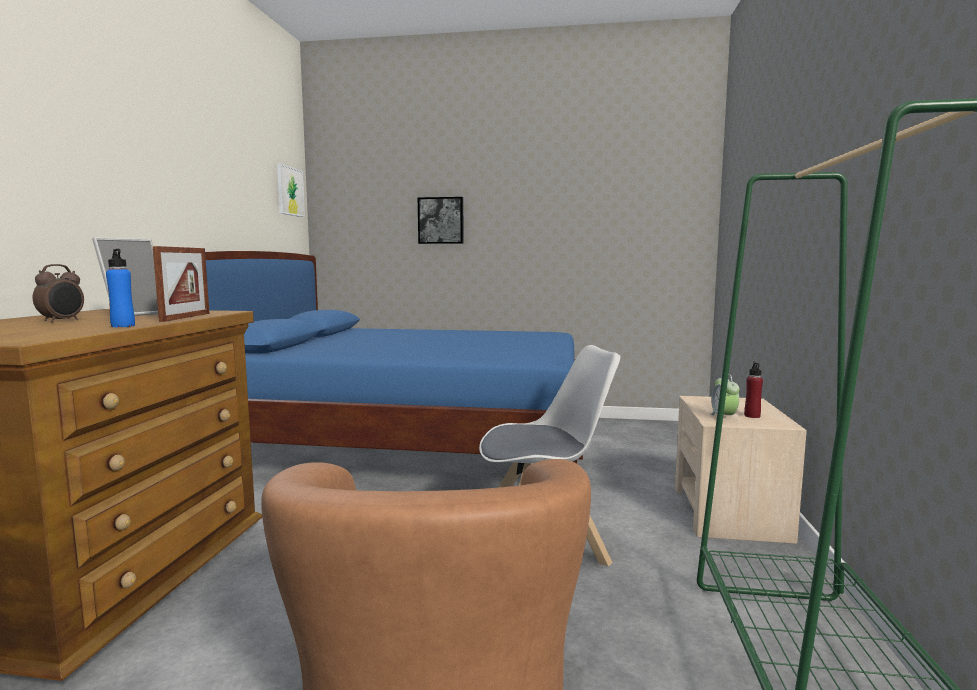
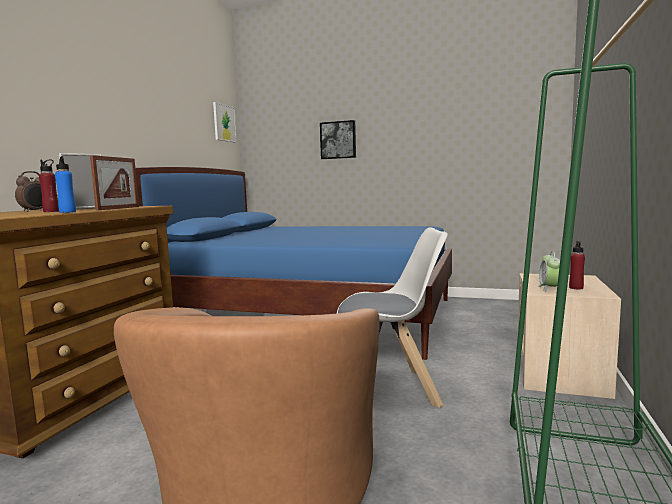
camera: 10 degrees right, 0 degrees up
none -> red bottle [39,159,59,212]

